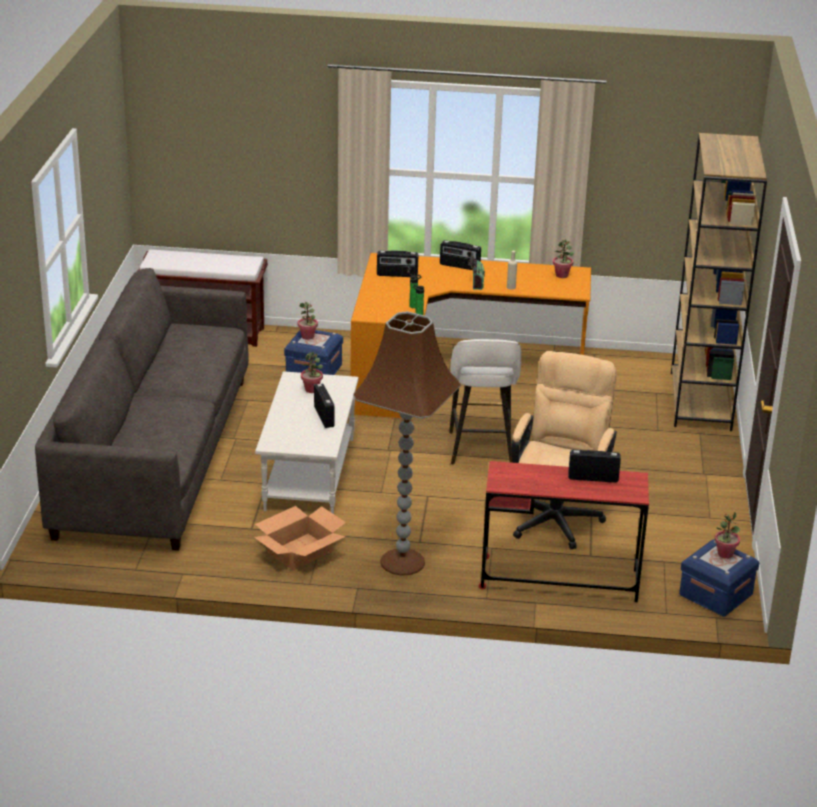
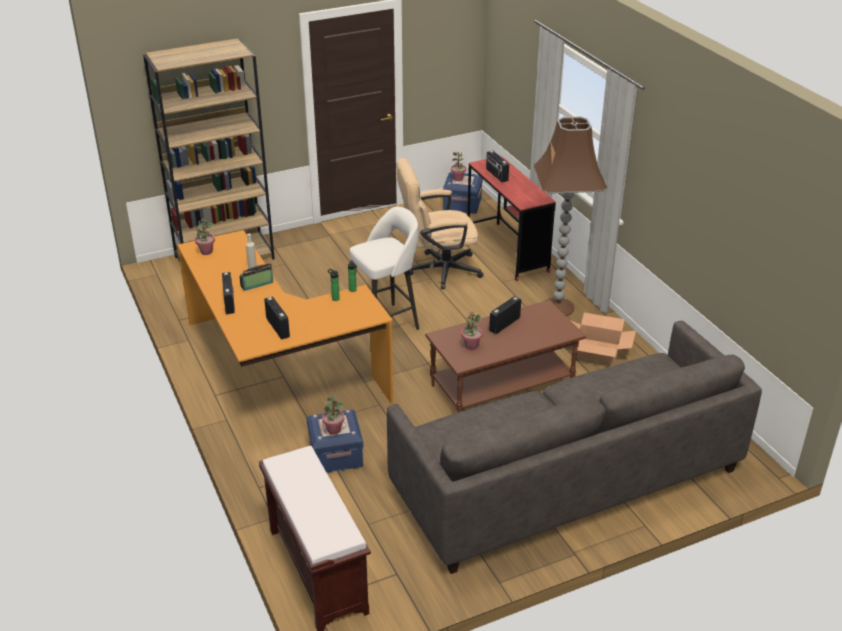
camera: 120 degrees left, 5 degrees up
white coffee table [255,371,359,514] -> brown coffee table [425,300,586,413]

